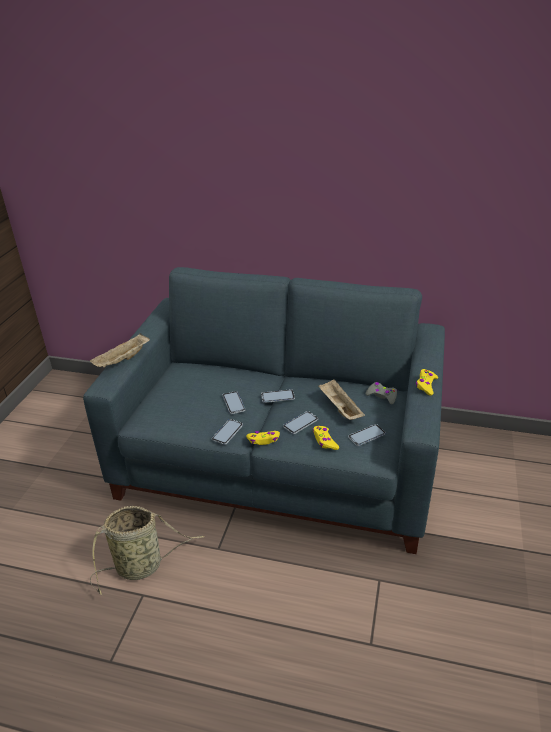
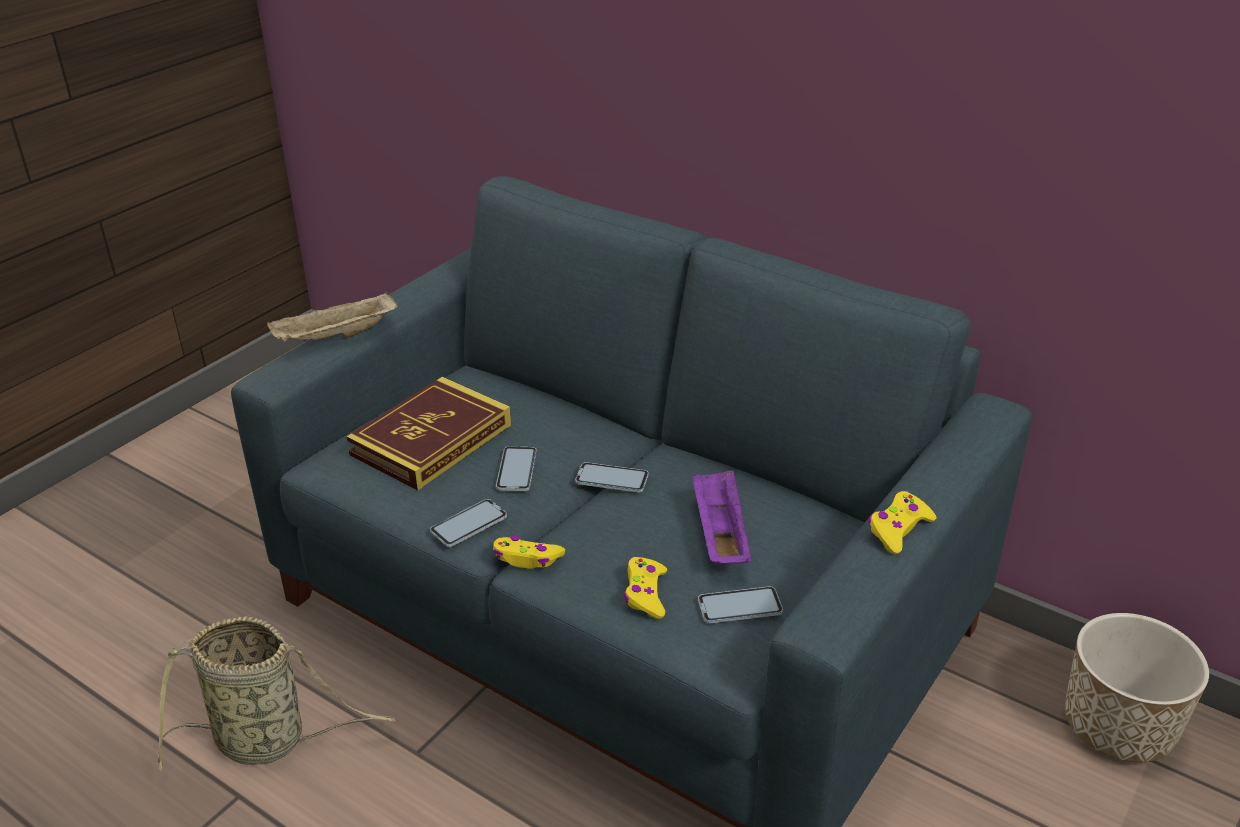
camera: 20 degrees right, 0 degrees up
phone [283,411,318,434] -> none
beige tray [318,379,365,420] -> purple tray [692,469,751,564]
grey game controller [366,382,397,404] -> none
none -> book [346,377,511,491]
none -> planter [1065,613,1209,762]

